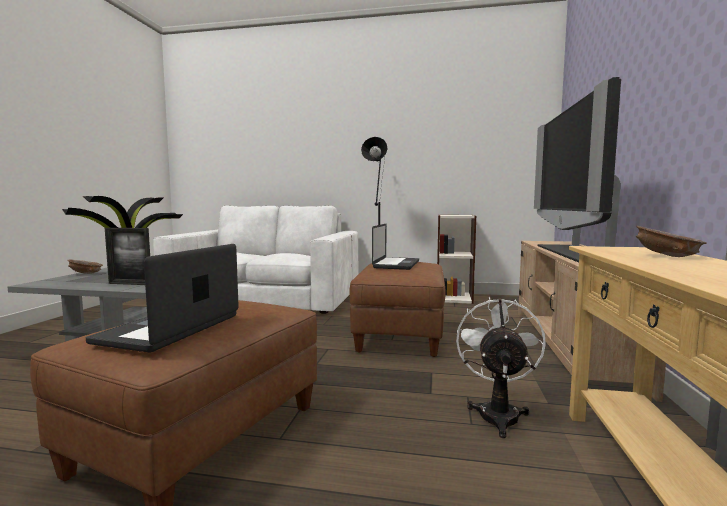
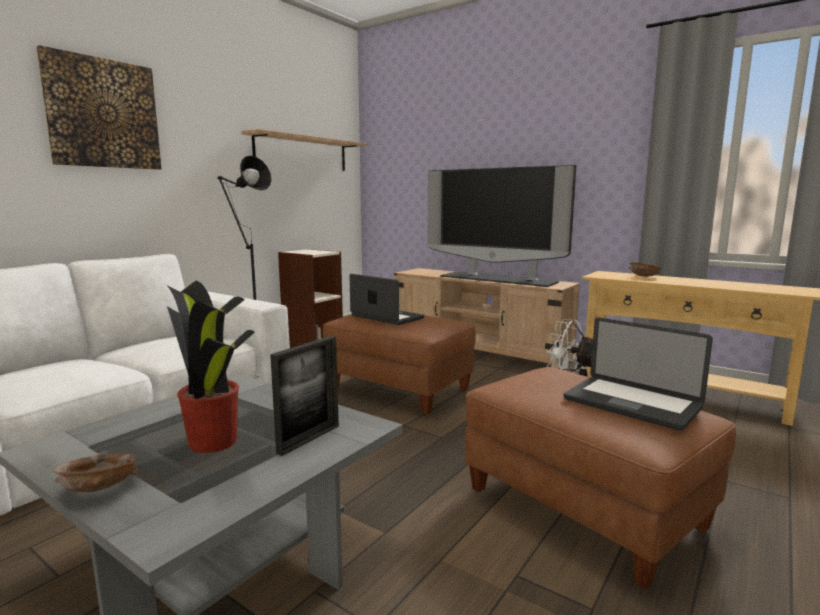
camera: 65 degrees left, 5 degrees up
none -> picture [36,45,161,170]
none -> shelf [242,129,367,171]

